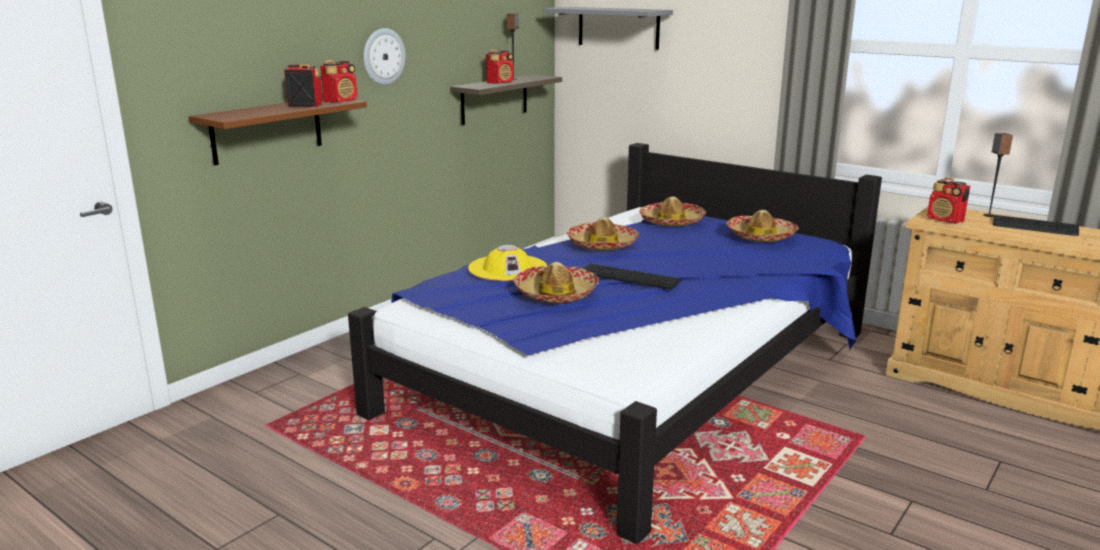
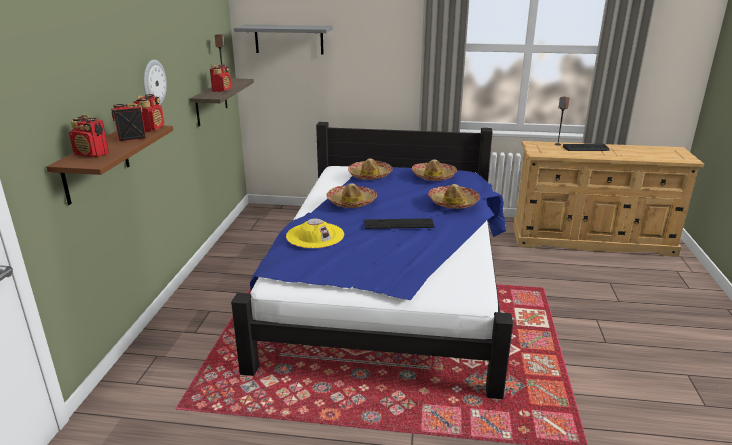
camera: 30 degrees left, 5 degrees up
hat [514,262,599,303] -> hat moved to [428,184,480,209]
radio [927,177,970,224] -> radio moved to [69,114,109,157]

